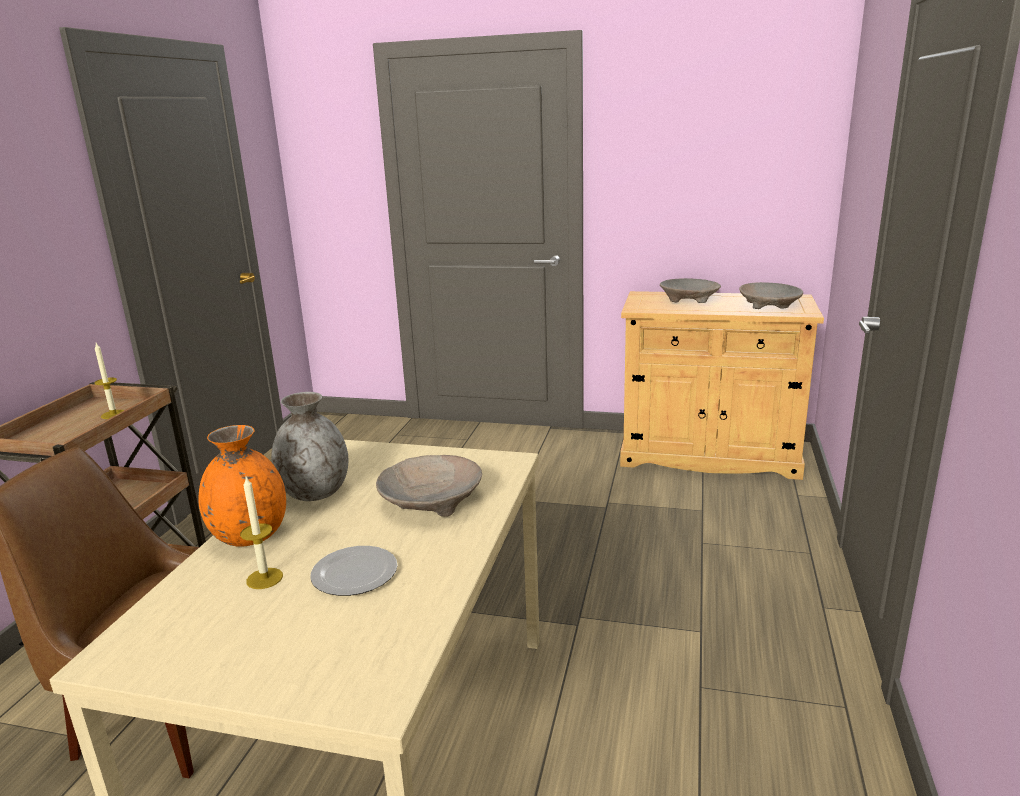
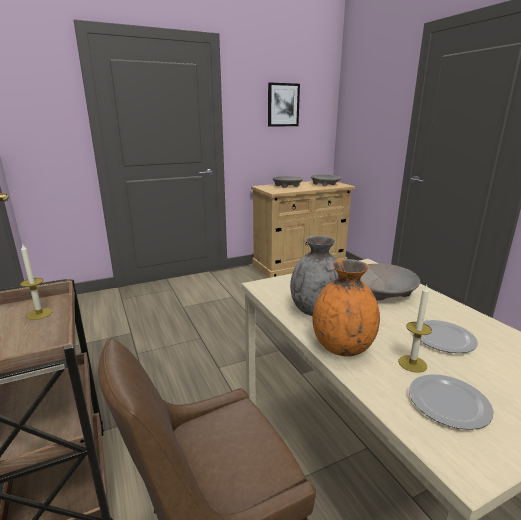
camera: 40 degrees left, 0 degrees up
none -> picture [268,82,300,127]
none -> plate [409,374,494,430]

